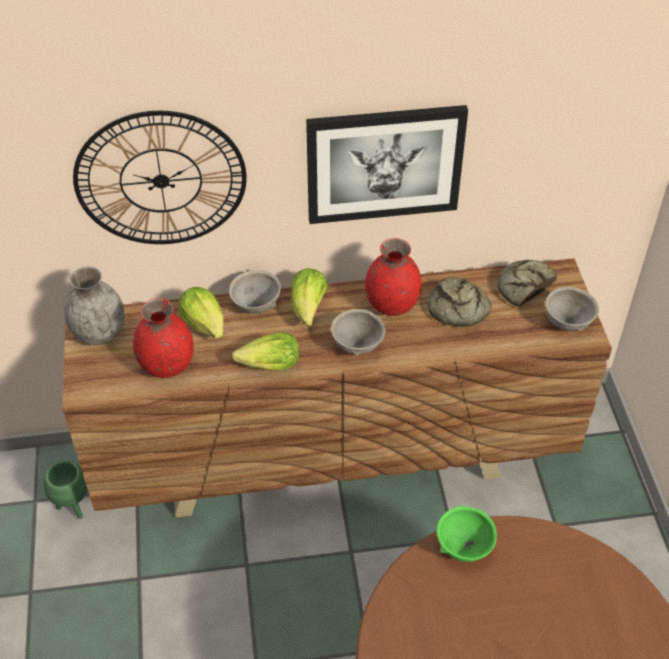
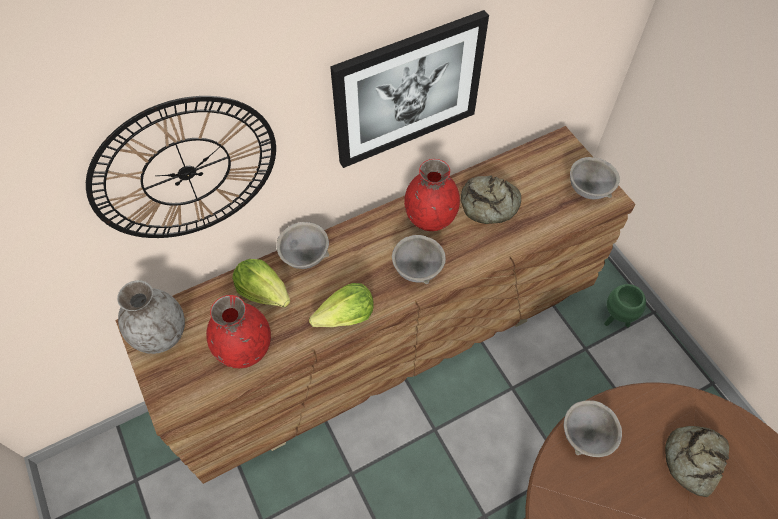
camera: 20 degrees left, 10 degrees up
green planter [44,461,88,519] -> green planter moved to [604,284,646,327]
lettuce [291,268,328,326] -> none
green bowl [437,506,497,562] -> grey bowl [564,400,622,457]
bread [497,260,557,307] -> bread moved to [665,426,729,497]

